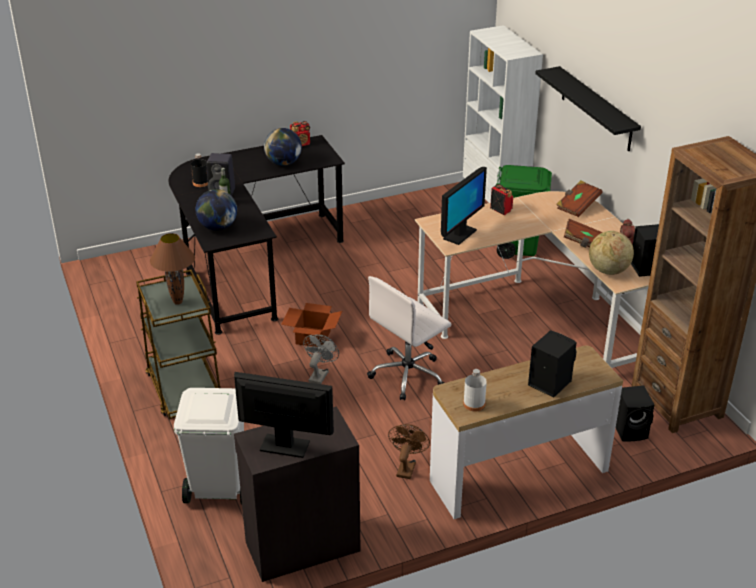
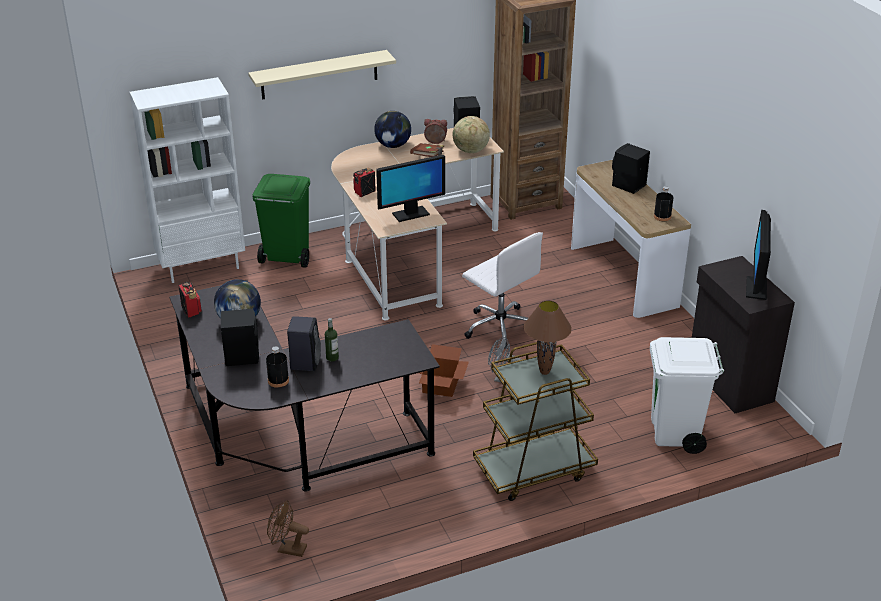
camera: 90 degrees left, 0 degrees up
globe [196,189,237,231] -> globe moved to [374,111,411,148]
brown fan [388,424,430,479] -> brown fan moved to [267,500,309,557]
monitor [441,167,487,245] -> monitor turned 120 degrees clockwise [376,155,445,222]
white bottle [463,369,487,412] -> black bottle [654,186,674,221]
black shelf [535,66,641,151] -> beige shelf [248,50,396,100]
brown book [556,180,603,217] -> none
black speaker [616,385,655,441] -> black speaker moved to [221,308,259,366]

